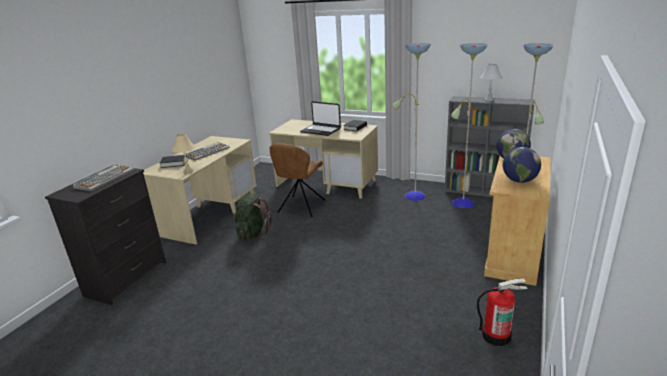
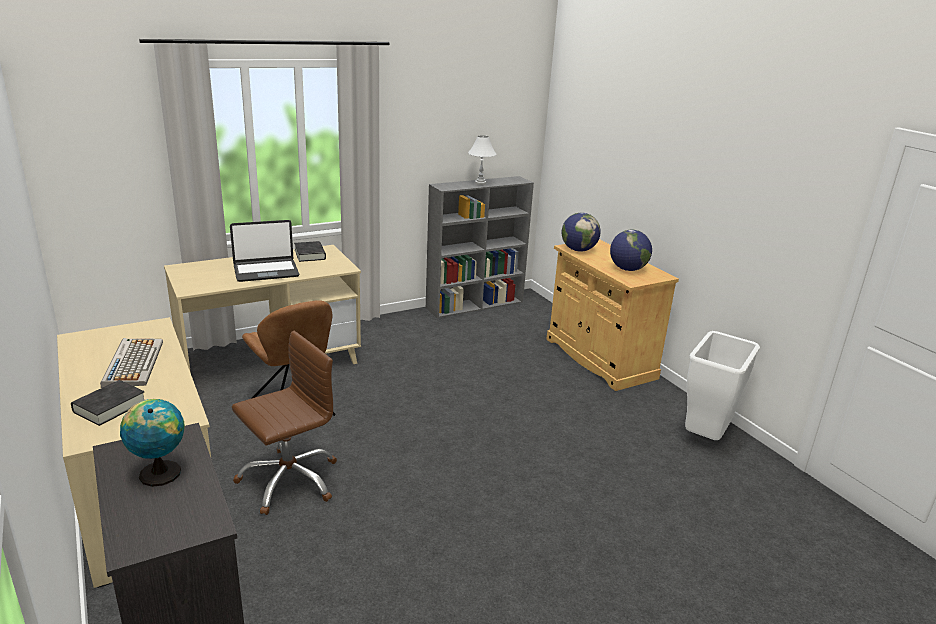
camera: 55 degrees left, 0 degrees up
keyboard [73,164,134,191] -> globe [120,399,185,487]
beige table lamp [171,134,196,173] -> none
green backpack [233,194,273,239] -> brown office chair [232,331,337,515]
floor lamp [392,43,554,208] -> none
fire extinguisher [477,278,528,346] -> white trash can [685,331,760,440]

